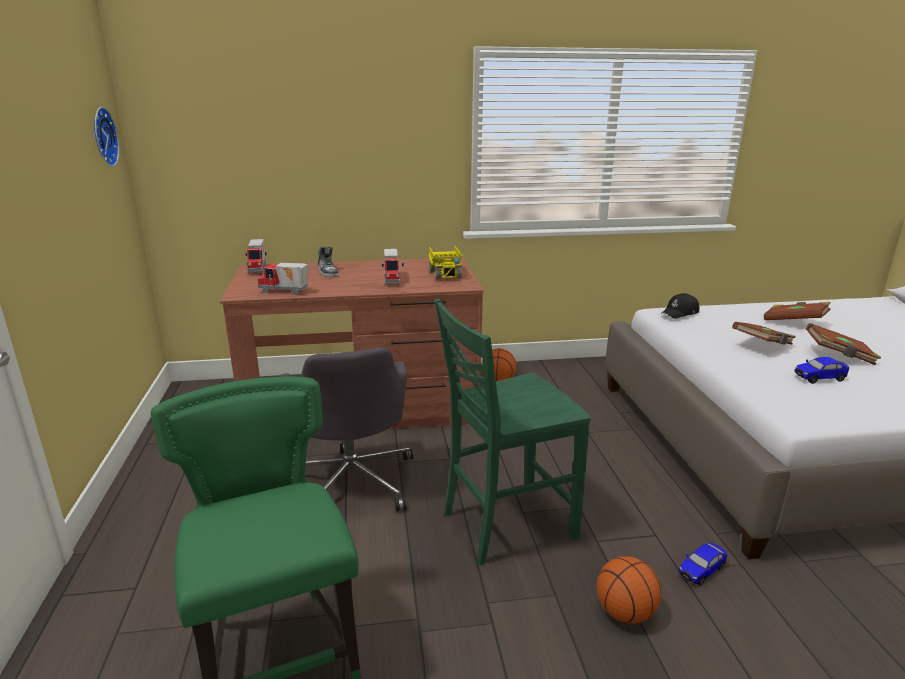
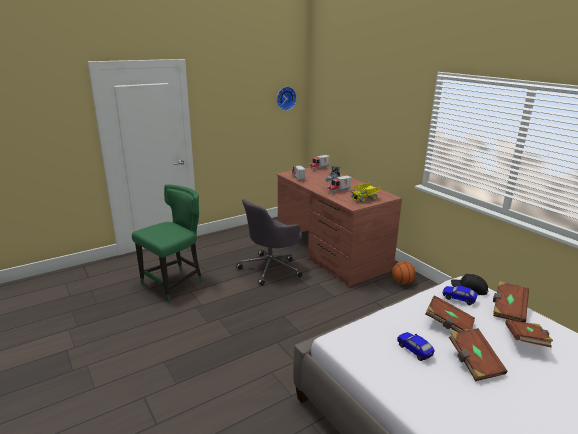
camera: 65 degrees right, 0 degrees up
green chair [434,299,591,565] -> none
basketball [597,556,661,624] -> none
toy car [679,543,727,585] -> toy car moved to [443,285,478,305]
none -> brown book [493,281,529,323]

